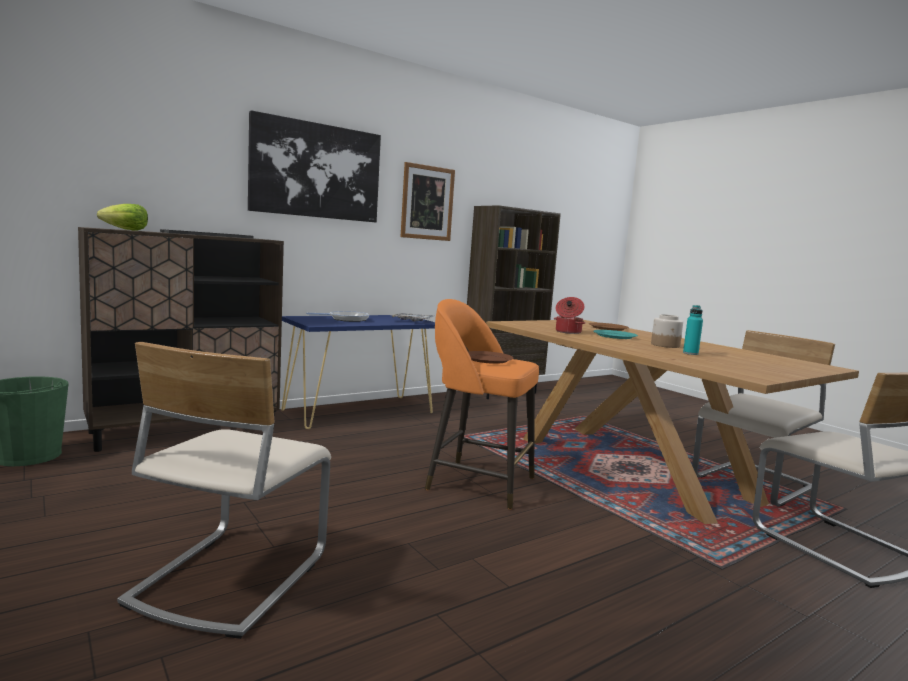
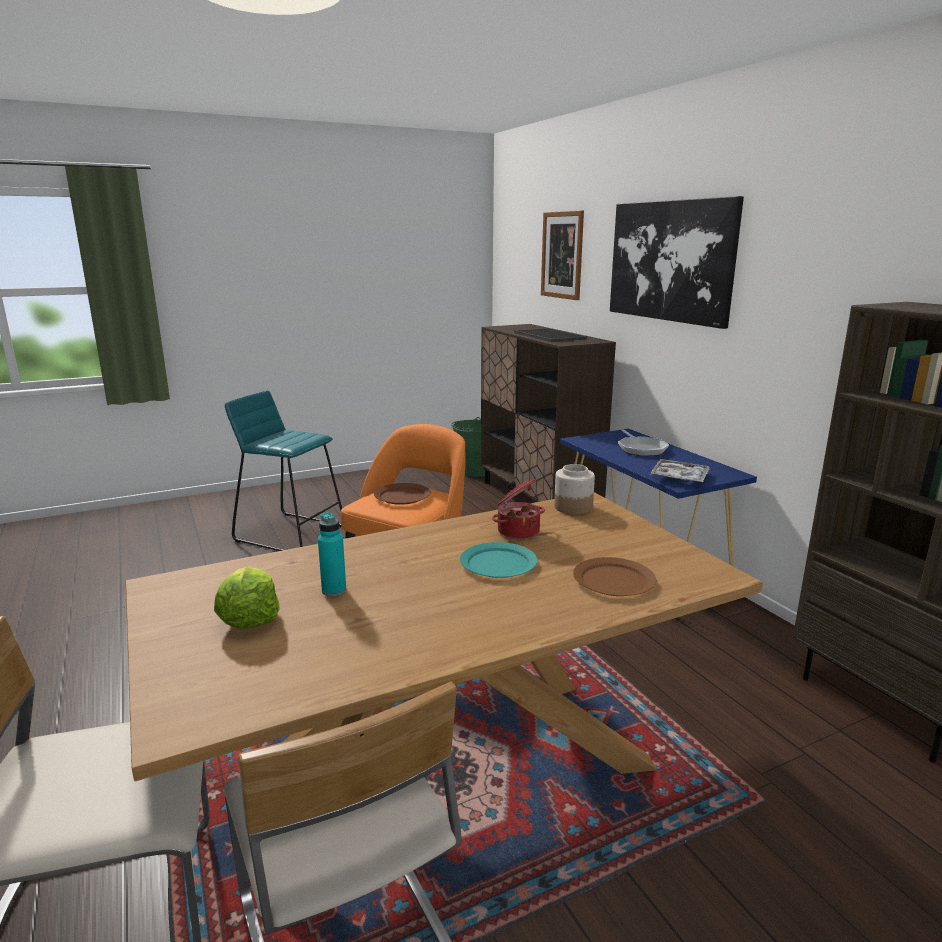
camera: 100 degrees right, 10 degrees up
lettuce [97,204,148,231] -> lettuce moved to [214,566,279,629]
beige chair [117,342,331,639] -> turquoise stool [225,391,342,551]
picture [401,162,455,241] -> picture moved to [541,210,584,300]
jar [651,314,683,348] -> jar moved to [554,464,595,515]

